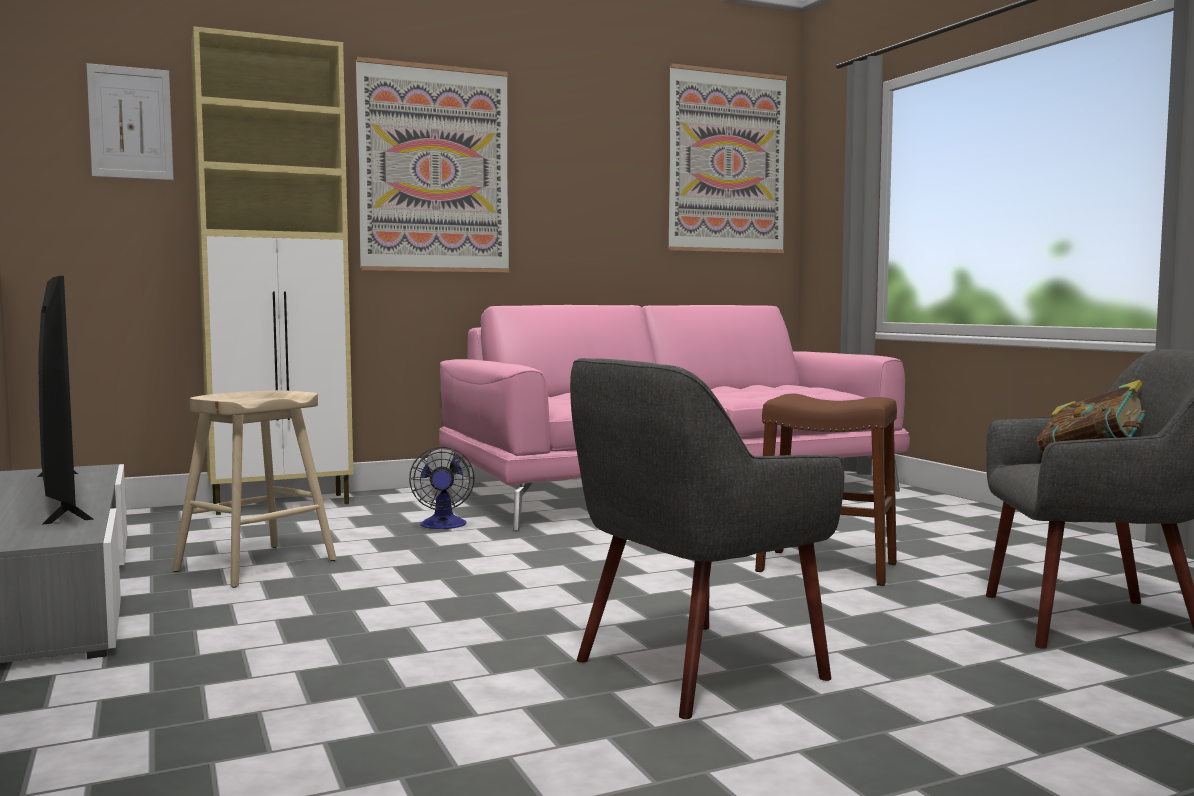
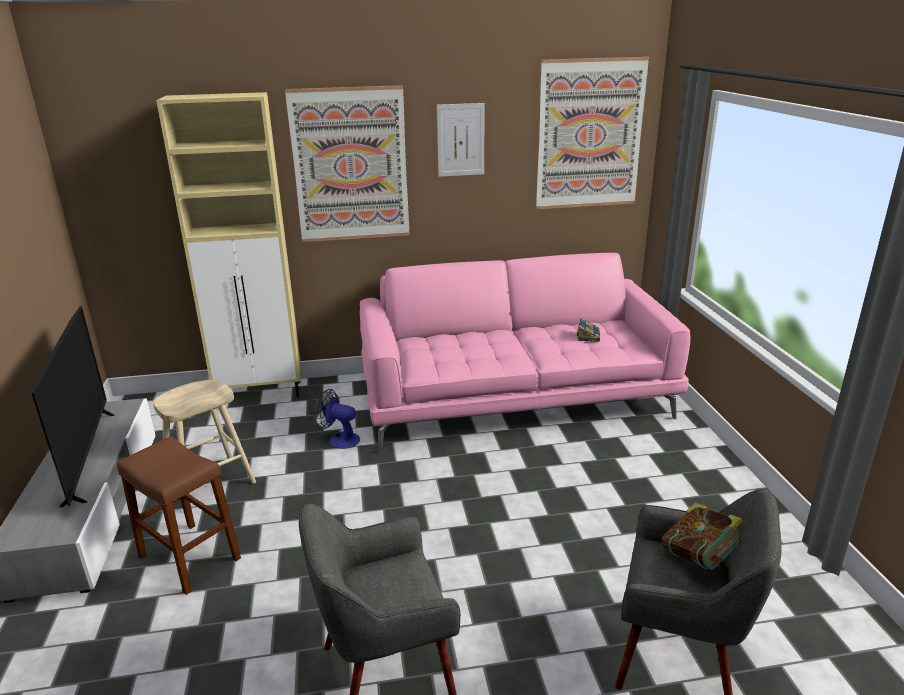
camera: 15 degrees right, 20 degrees up
picture [86,63,173,180] -> picture moved to [437,103,484,177]
fan [409,447,475,529] -> fan turned 105 degrees clockwise [314,389,360,449]
brown stool [755,394,897,586] -> brown stool moved to [117,436,241,595]
none -> book [577,318,600,342]

